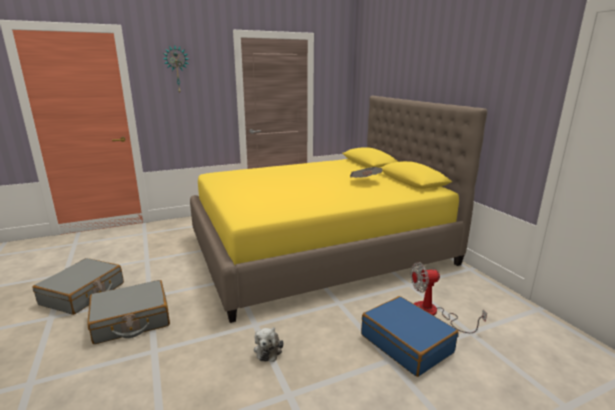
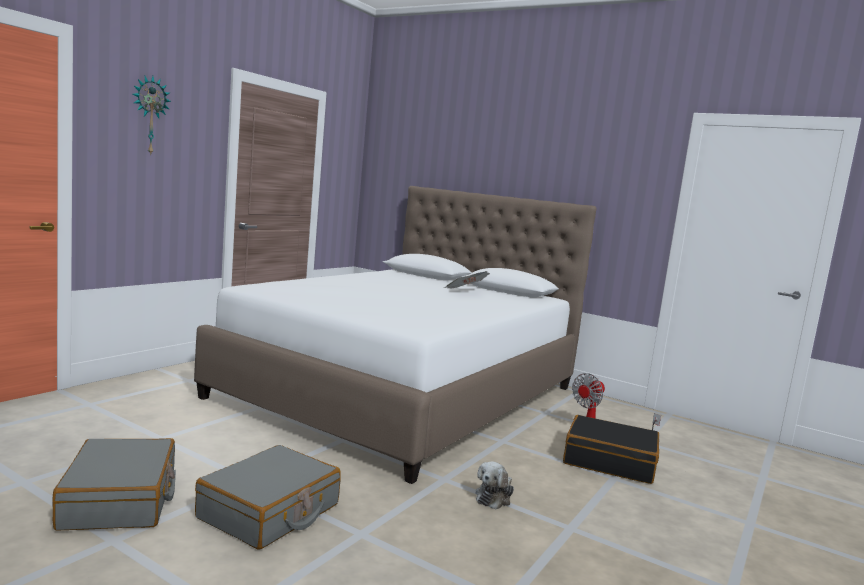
camera: 35 degrees left, 10 degrees down
yellow bed [190,96,487,323] -> white bed [194,186,597,484]
plush toy [254,327,284,362] -> plush toy turned 60 degrees clockwise [475,461,514,510]
blue suitcase [361,296,459,377] -> black suitcase [563,415,659,484]

